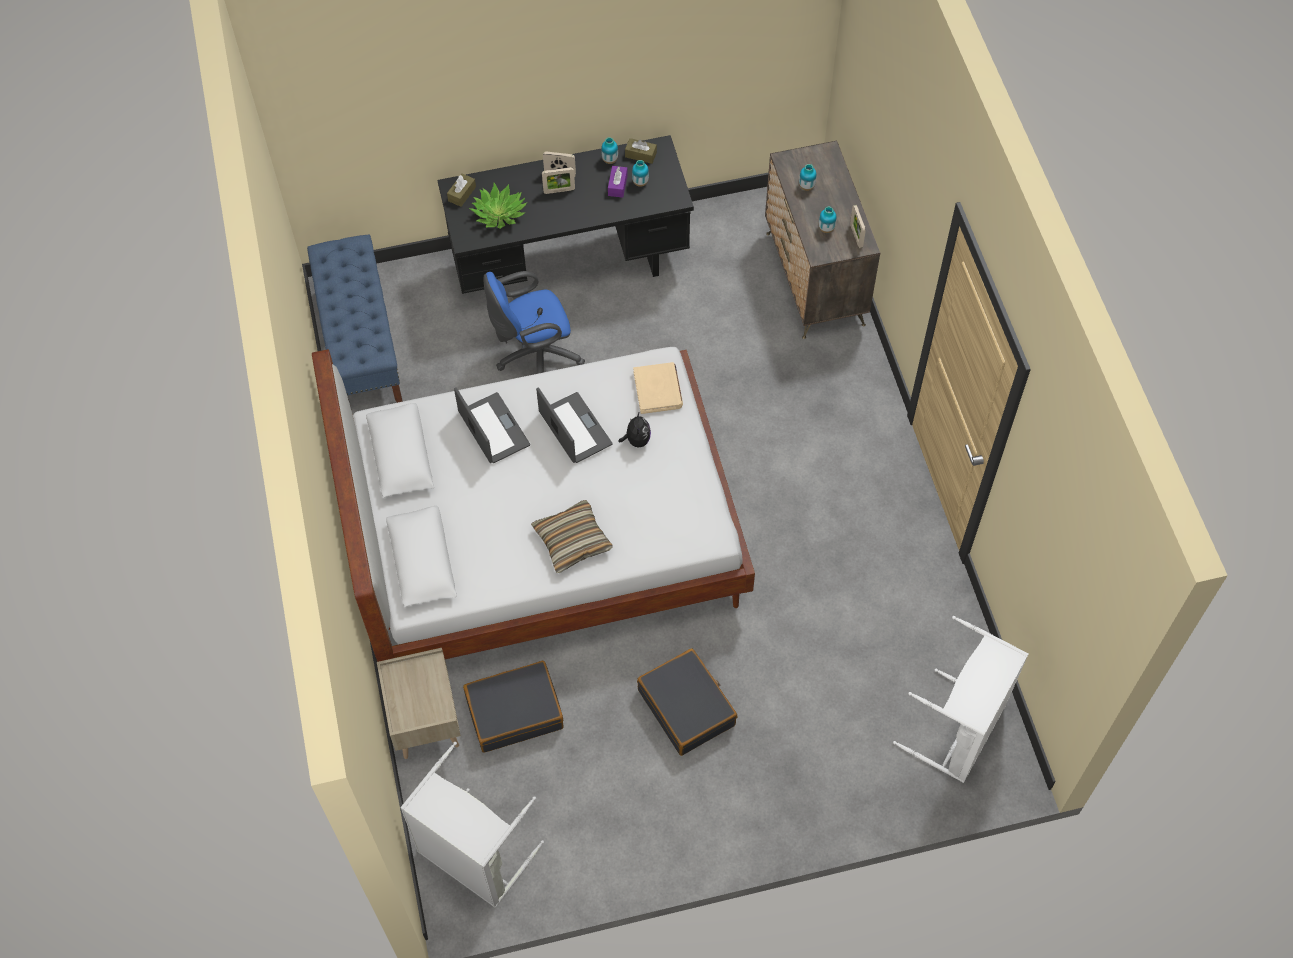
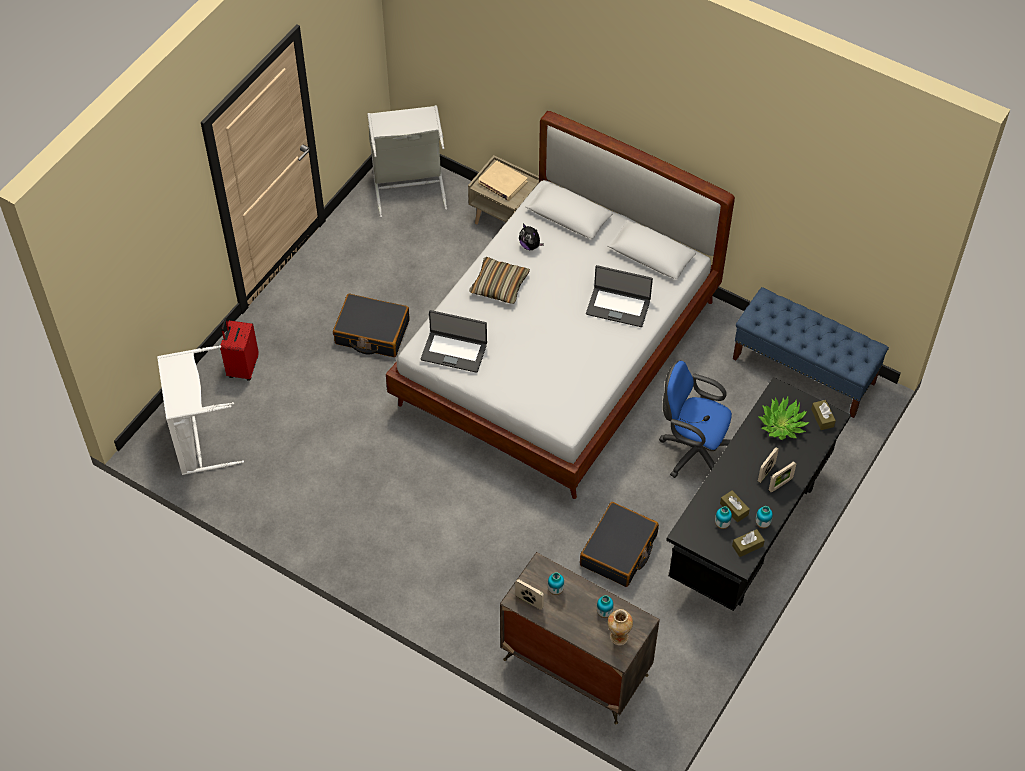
camera: 135 degrees right, 5 degrees down
black suitcase [463,661,564,753] -> black suitcase moved to [580,502,659,587]
blue office chair [483,271,585,374] -> blue office chair turned 90 degrees counterclockwise [659,360,732,478]
laptop [536,387,613,463] -> laptop moved to [421,310,487,373]
purple tissue box [608,166,628,198] -> brown tissue box [720,490,750,522]
plush toy [618,411,651,448] -> plush toy moved to [519,224,544,250]
beige book [633,362,683,414] -> beige book moved to [478,161,527,201]
none -> red suitcase [220,318,259,381]
none -> vase [608,609,633,646]

